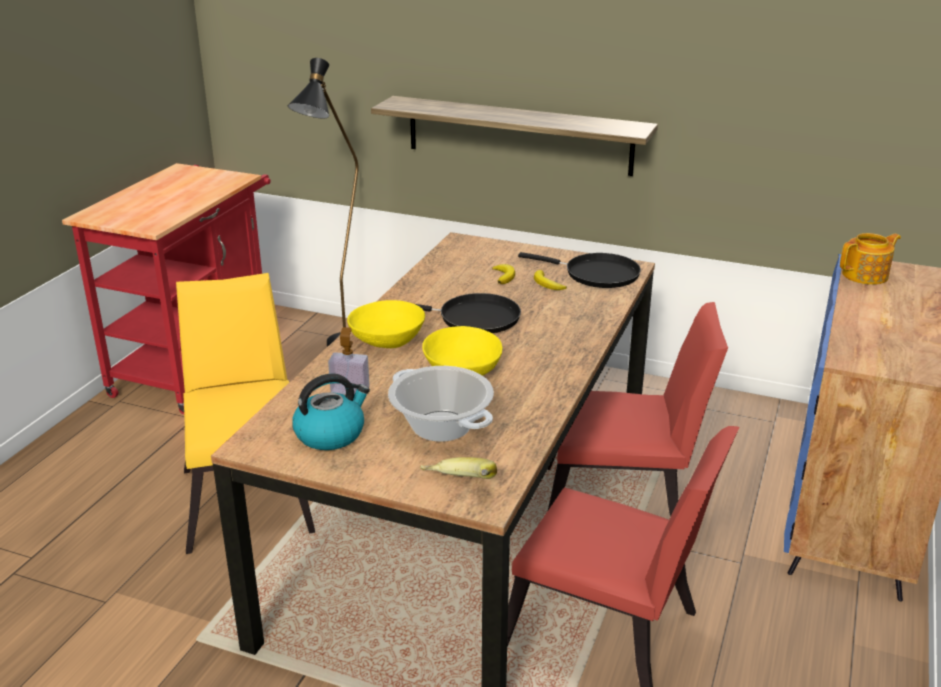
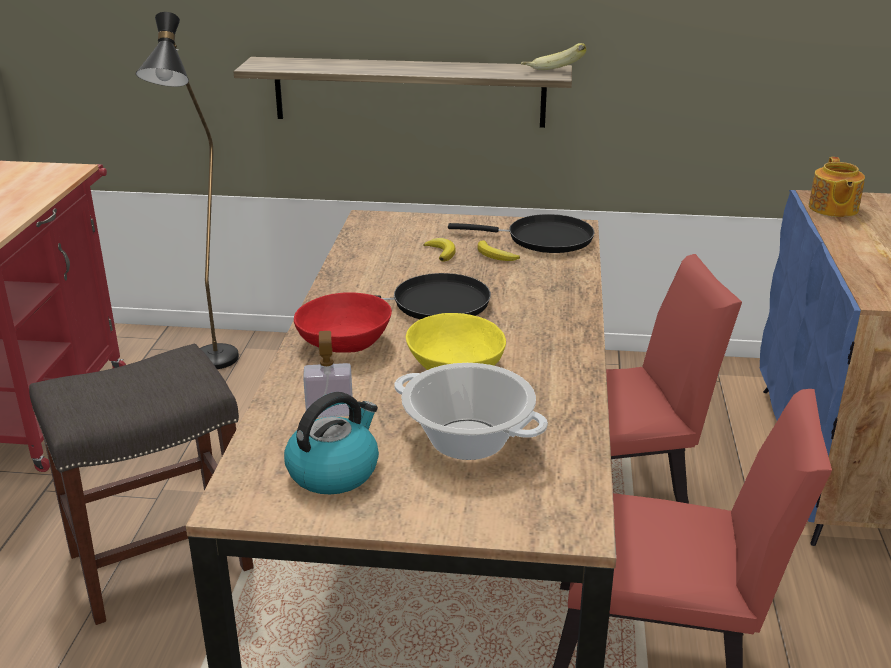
camera: 15 degrees left, 0 degrees up
yellow chair [176,273,315,554] -> grey stool [29,344,253,625]
yellow bowl [347,300,425,348] -> red bowl [294,292,392,353]
banana [420,457,497,479] -> banana moved to [521,43,587,70]
teapot [840,233,901,285] -> teapot turned 135 degrees clockwise [809,157,865,217]

